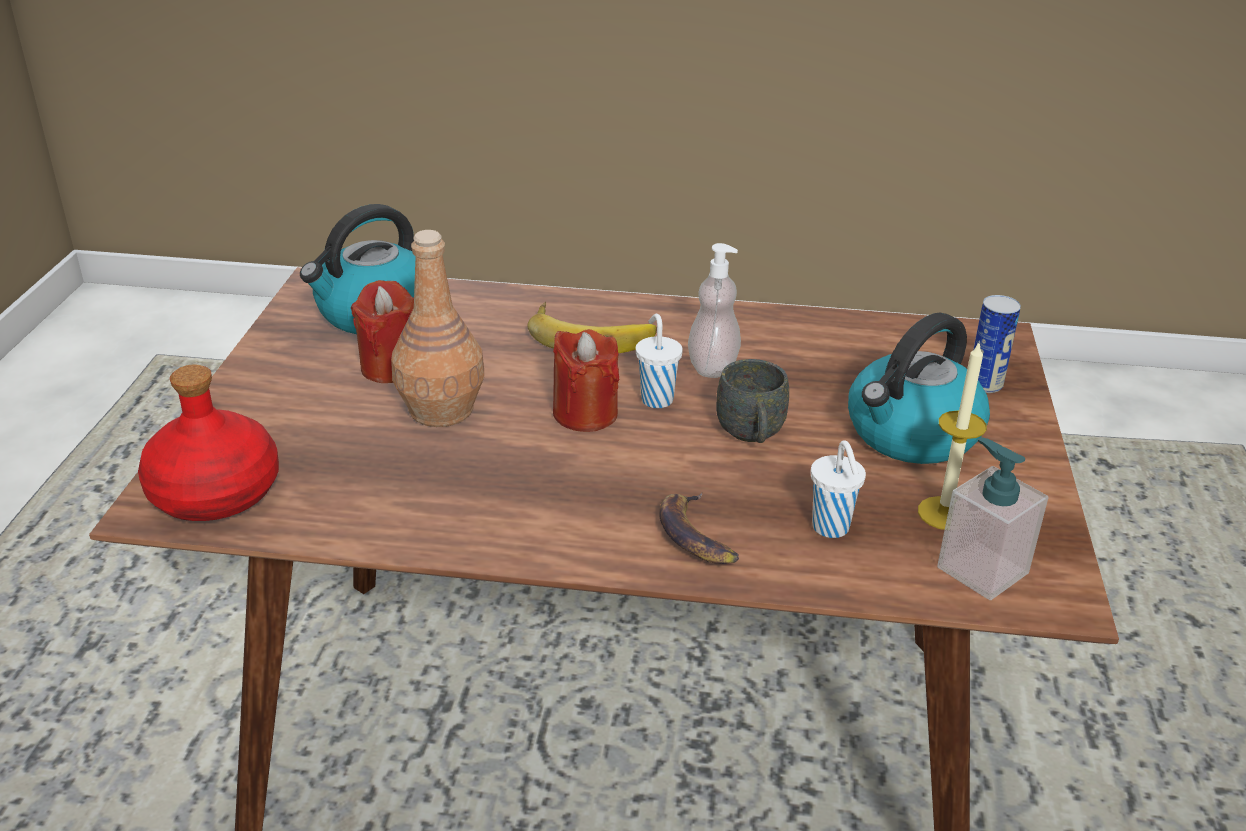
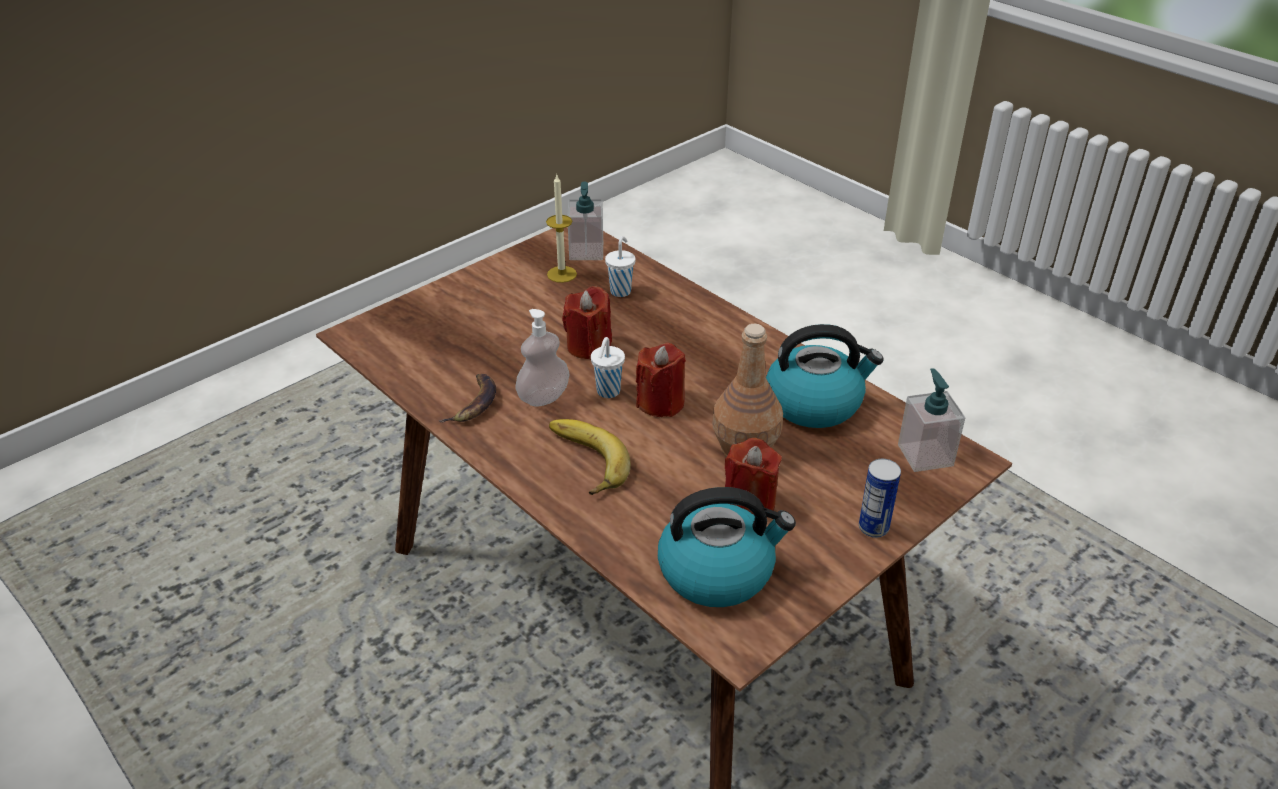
camera: 140 degrees left, 5 degrees up
red bottle [138,365,279,521] -> soap dispenser [898,368,965,472]
banana [659,493,739,564] -> banana moved to [439,374,496,423]
grey mug [716,359,789,443] -> red candle [562,286,612,360]
kettle [848,313,990,464] -> kettle moved to [766,324,884,428]
can [973,295,1021,393] -> can moved to [859,459,901,538]

